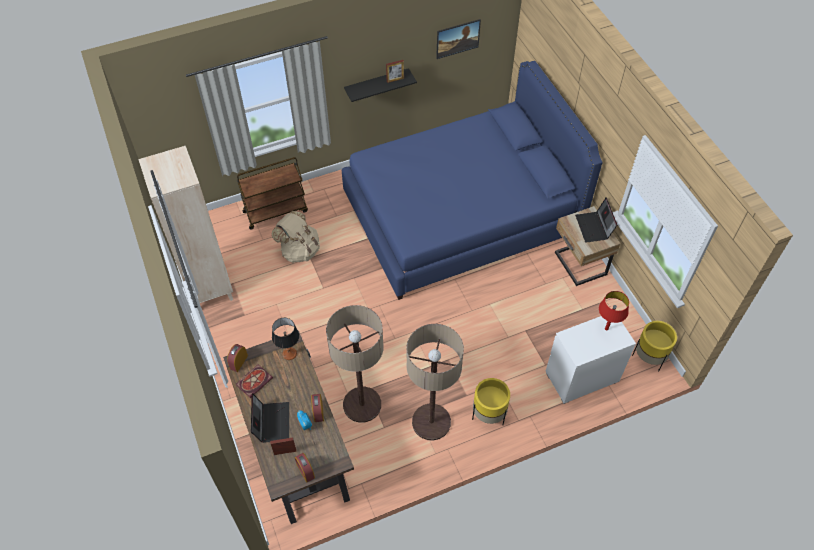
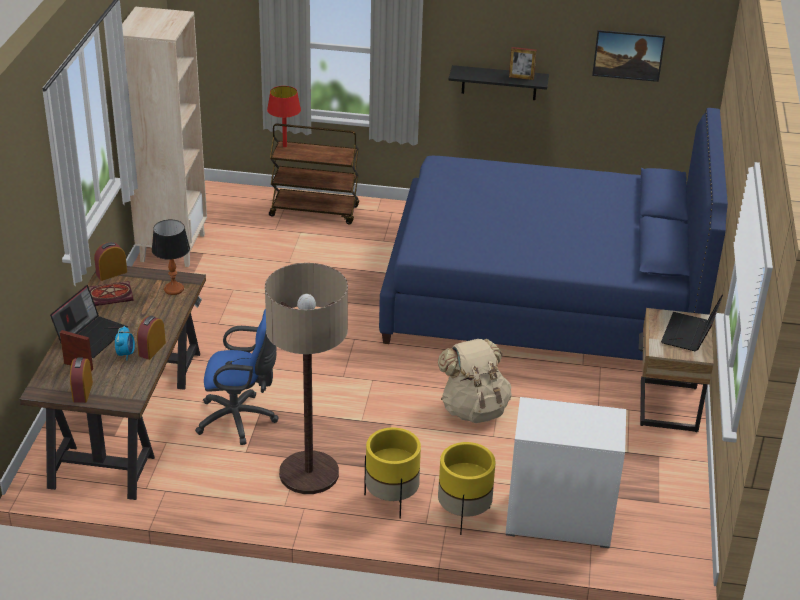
camera: 30 degrees right, 20 degrees down
beige backpack [272,211,320,263] -> beige backpack moved to [438,339,512,423]
floor lamp [326,305,384,423] -> blue office chair [195,309,279,445]
red table lamp [599,291,629,331] -> red table lamp moved to [267,86,301,147]
yellow planter [632,321,677,371] -> yellow planter moved to [438,442,496,535]

